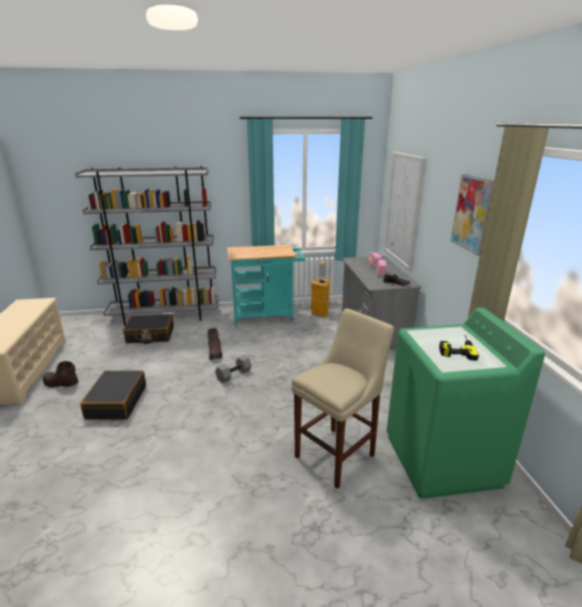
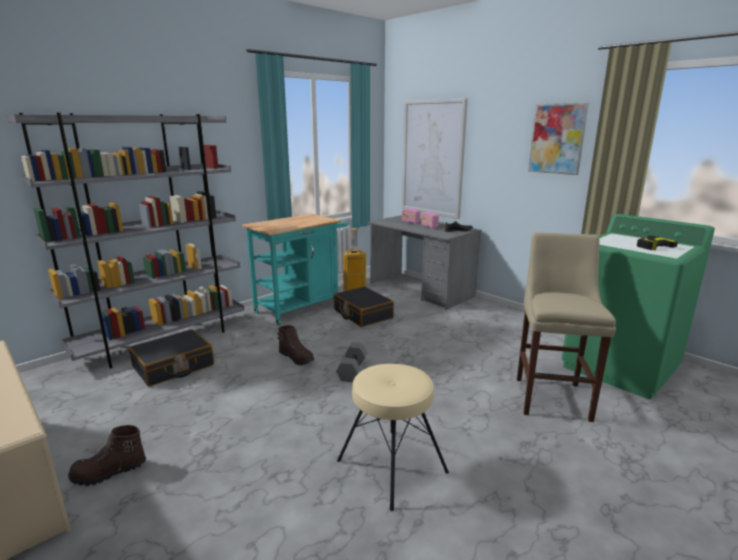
camera: 35 degrees left, 5 degrees down
black suitcase [81,370,146,420] -> black suitcase moved to [333,286,394,327]
none -> beige stool [337,364,449,511]

